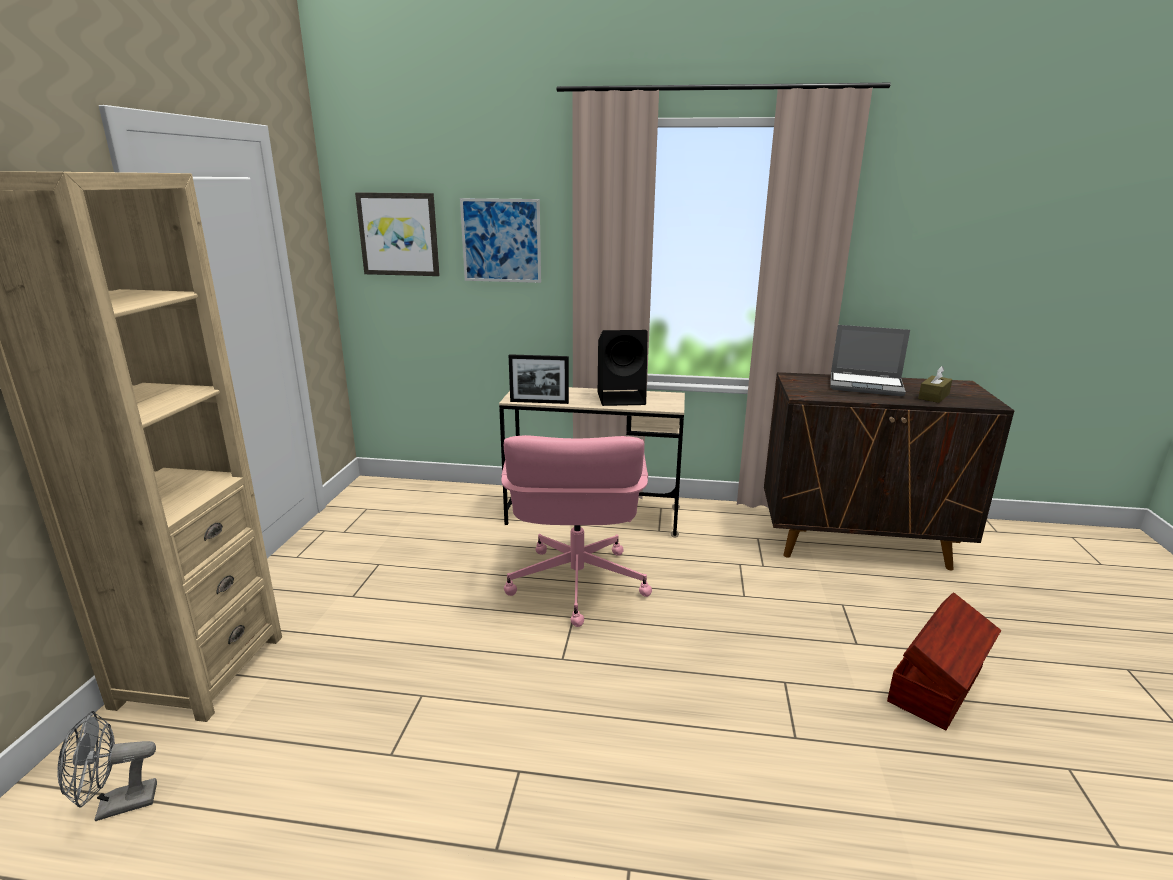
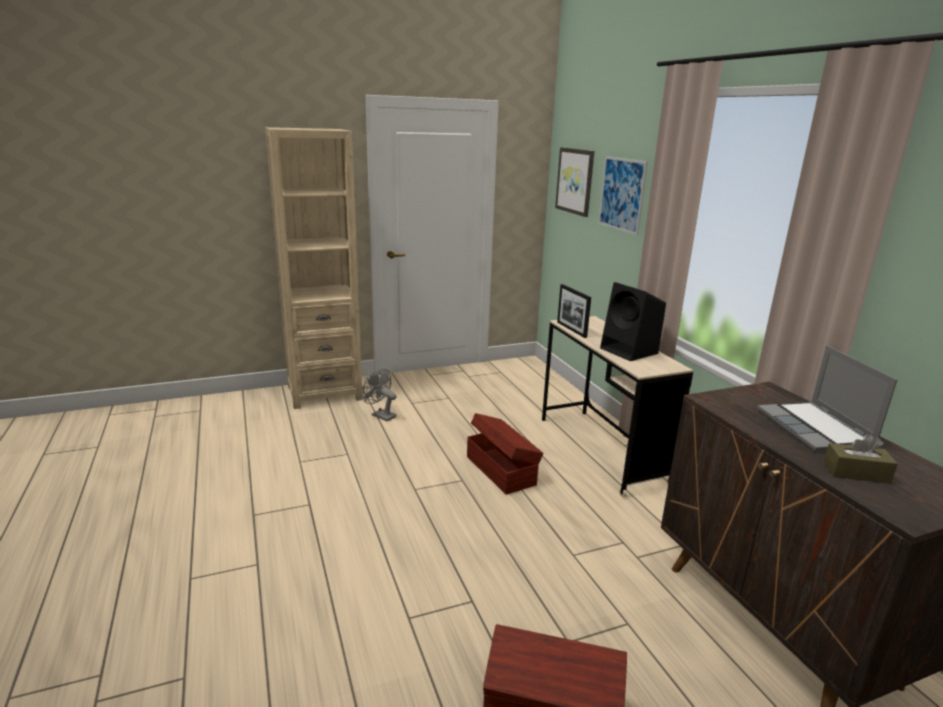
camera: 60 degrees right, 0 degrees up
grey fan [57,711,157,821] -> grey fan moved to [363,369,397,422]
pink office chair [501,435,652,627] -> brown storage box [467,413,543,494]

